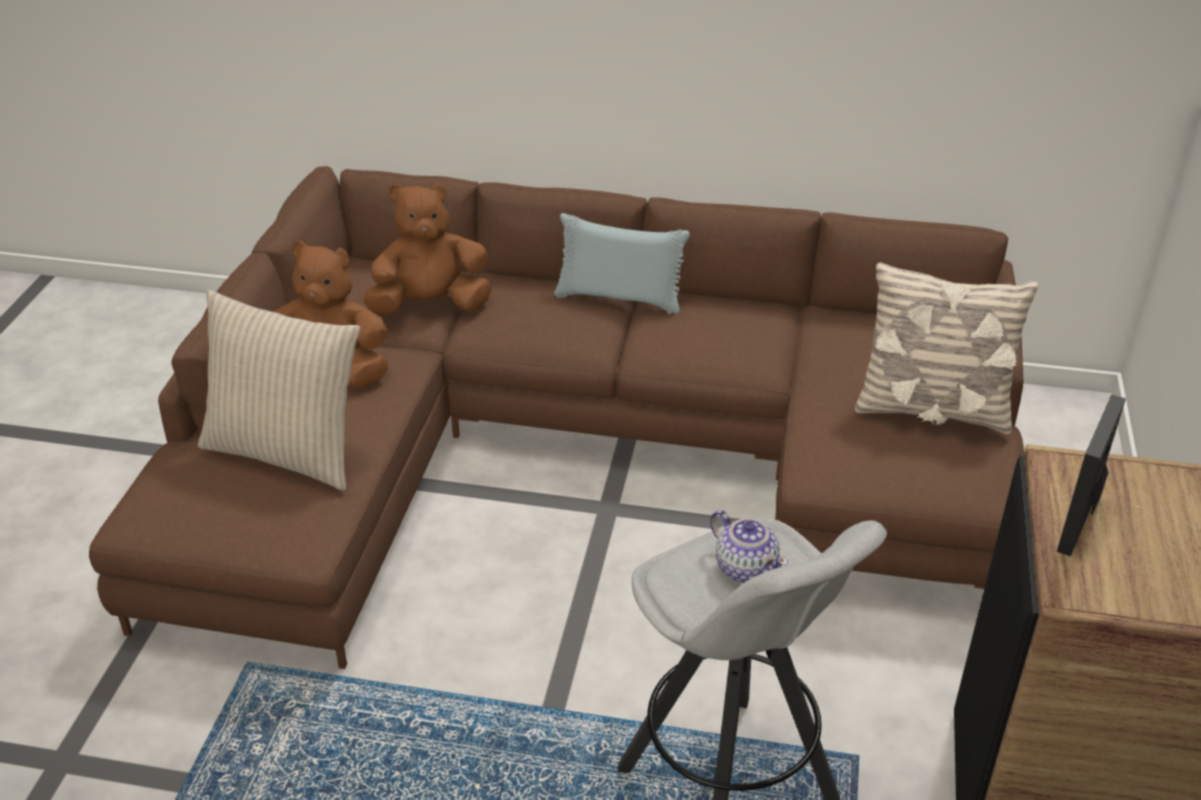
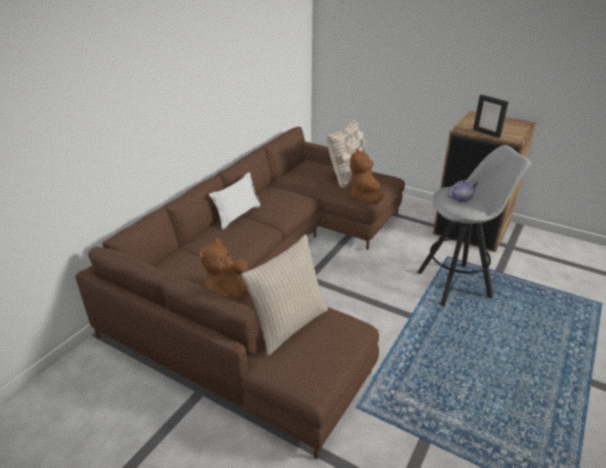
camera: 70 degrees left, 5 degrees down
brown plush toy [363,183,492,314] -> brown plush toy moved to [350,148,384,205]
blue pillow [554,213,690,314] -> white pillow [209,172,260,230]

